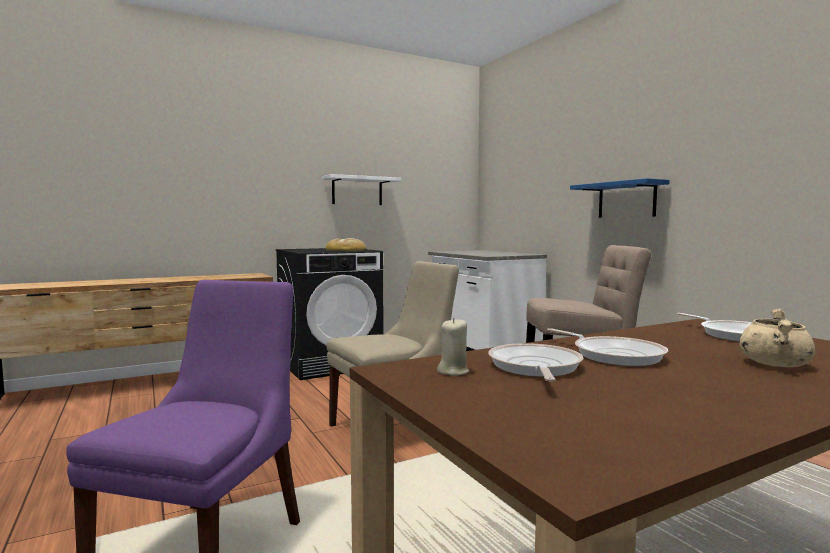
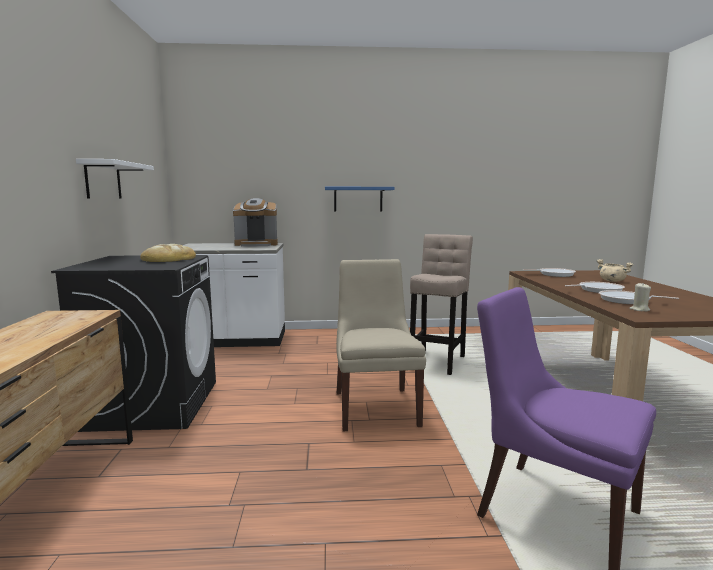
camera: 65 degrees left, 5 degrees up
none -> coffee machine [233,198,278,246]

